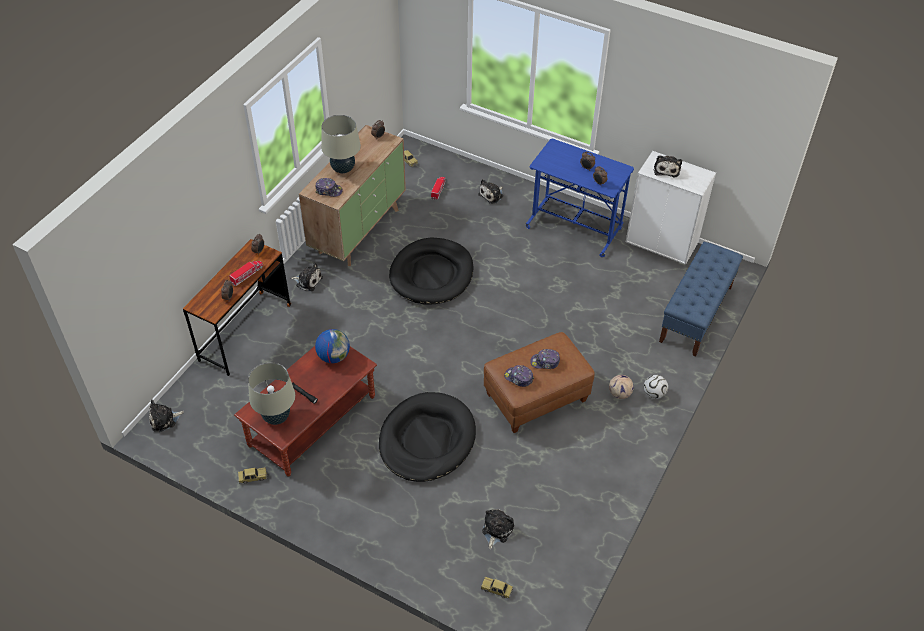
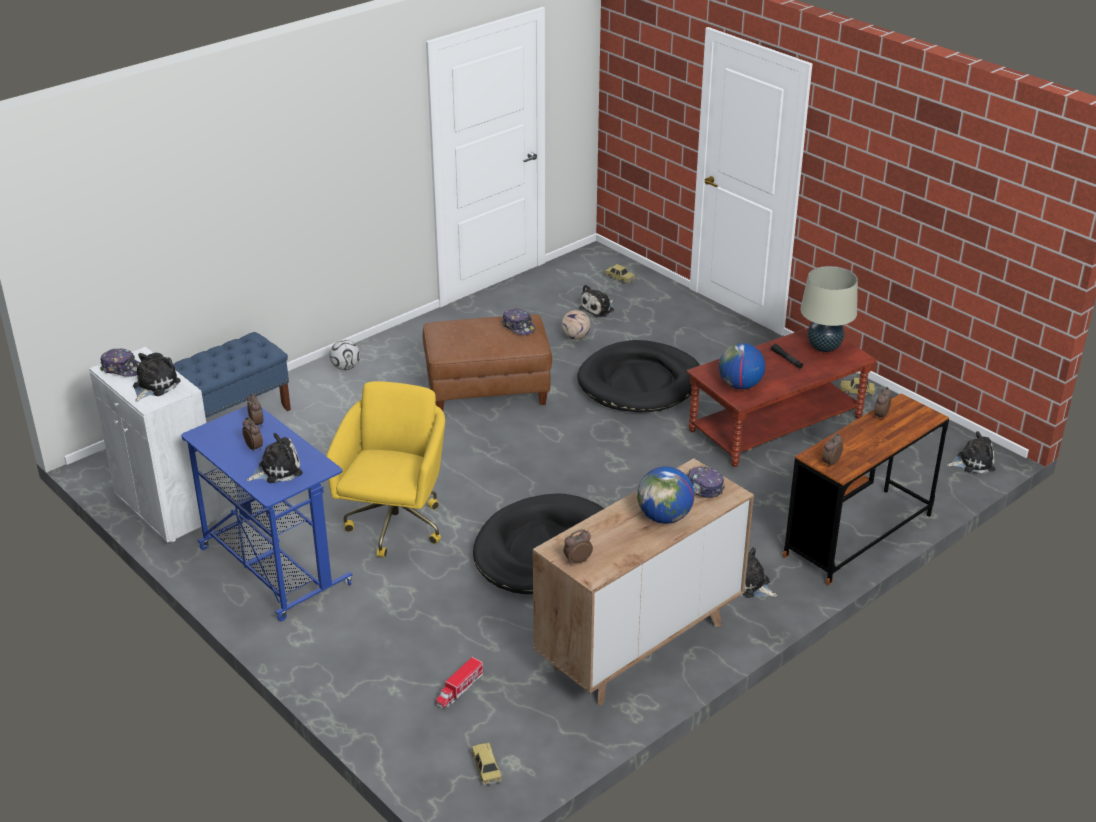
camera: 160 degrees left, 15 degrees down
toy truck [229,261,263,286] -> none
beige table lamp [321,115,361,173] -> globe [637,466,694,524]
plush toy [478,179,503,204] -> plush toy moved to [247,433,303,483]
cap [530,349,560,369] -> cap moved to [100,348,141,377]
football [609,375,634,399] -> football moved to [561,310,591,340]
none -> yellow office chair [326,381,445,558]

